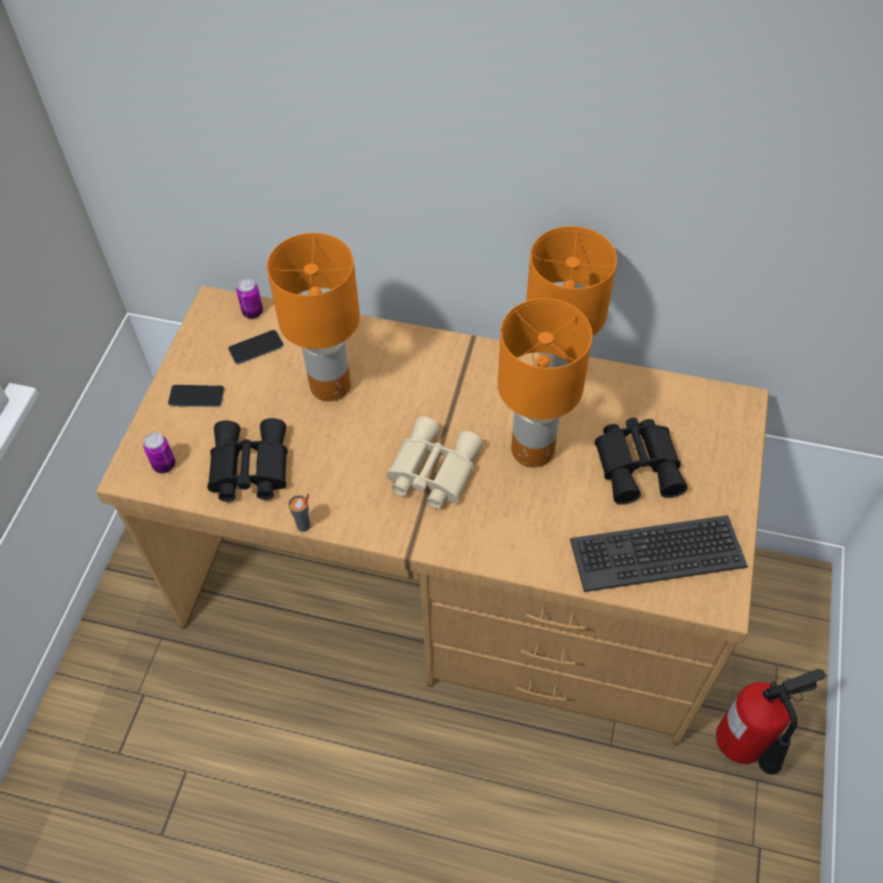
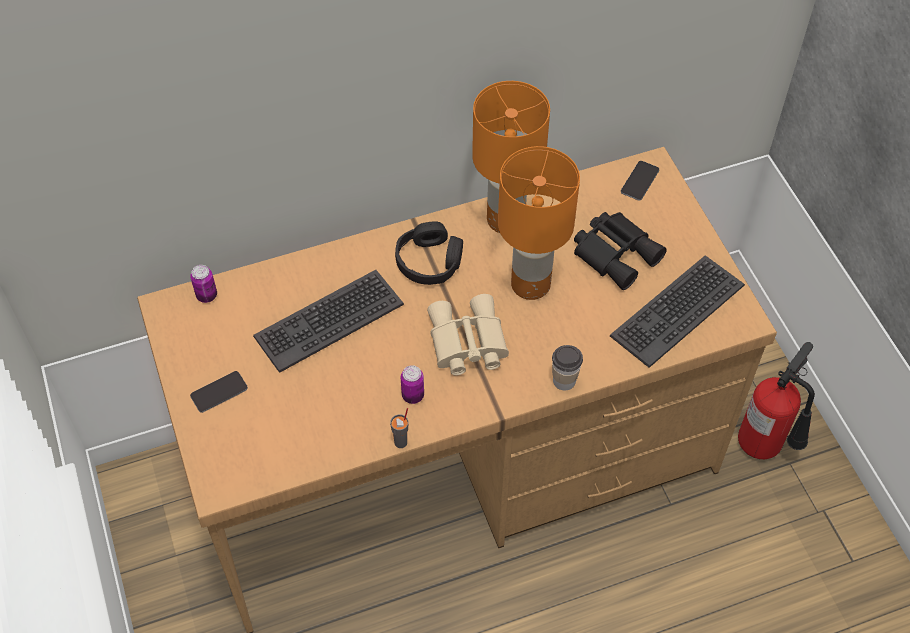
camera: 35 degrees left, 0 degrees up
can [143,433,175,473] -> can moved to [401,365,424,404]
black binoculars [207,418,288,502] -> none
phone [228,330,283,364] -> phone moved to [621,161,659,201]
orange table lamp [267,233,360,401] -> keyboard [253,270,404,373]
none -> black headphones [395,221,463,285]
none -> cup [552,345,583,390]

